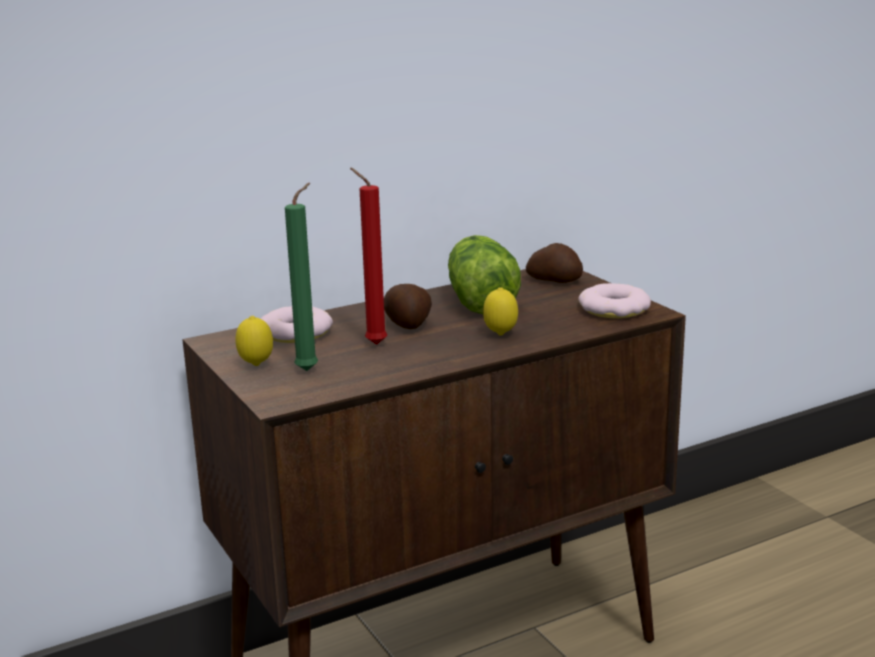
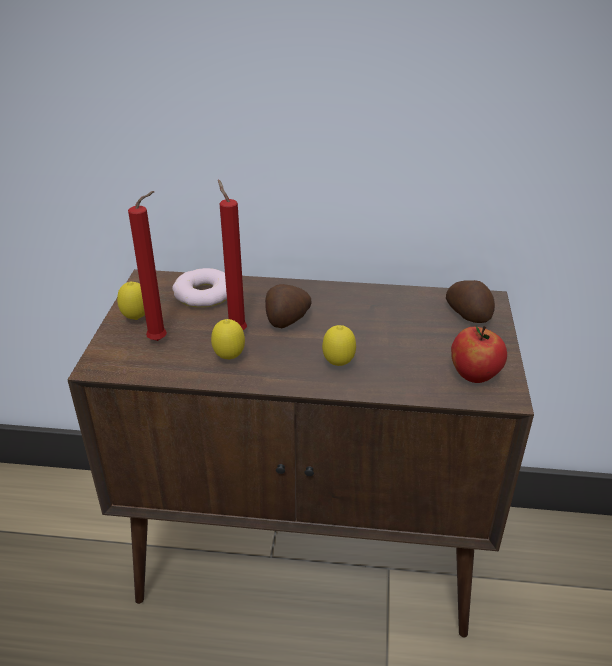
camera: 35 degrees right, 15 degrees up
green candle [285,183,318,371] -> red candle [128,191,167,341]
lettuce [448,235,521,314] -> none
donut [578,283,651,318] -> apple [451,326,507,383]
none -> lemon [211,319,245,360]

